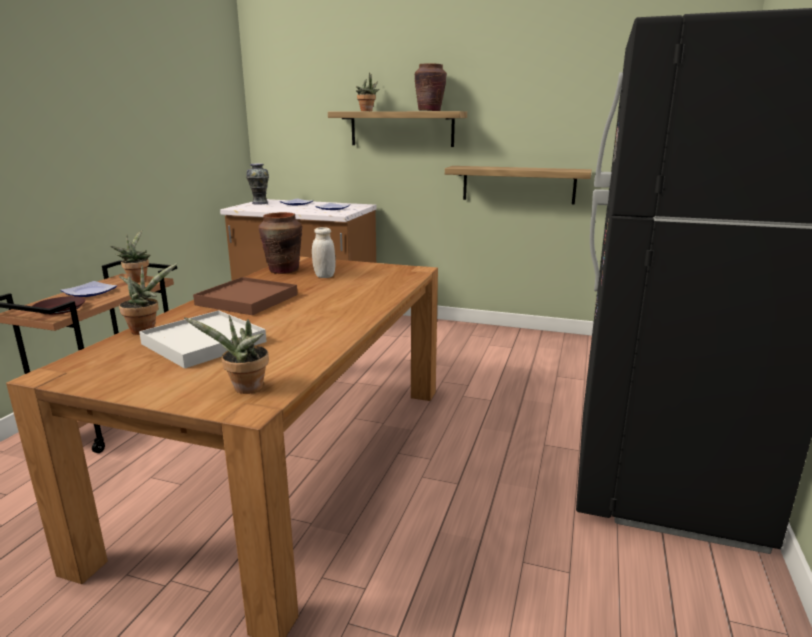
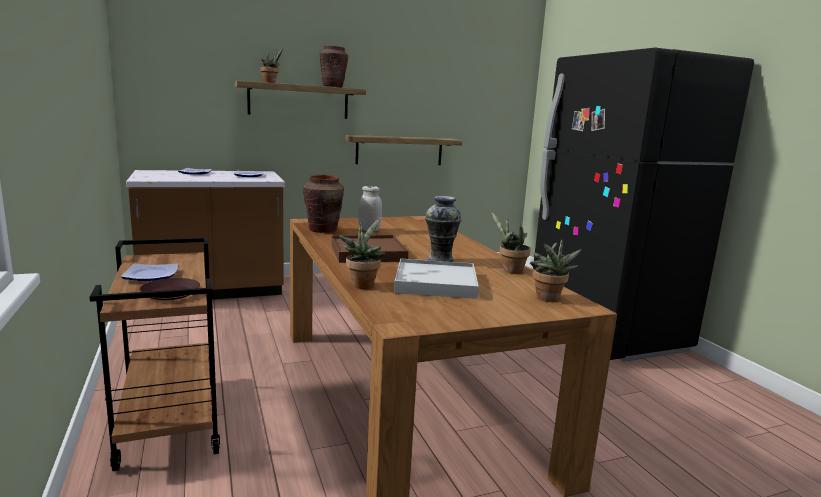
camera: 40 degrees left, 5 degrees down
potted plant [111,230,151,283] -> potted plant moved to [491,211,531,274]
vase [246,163,269,205] -> vase moved to [425,196,462,262]

